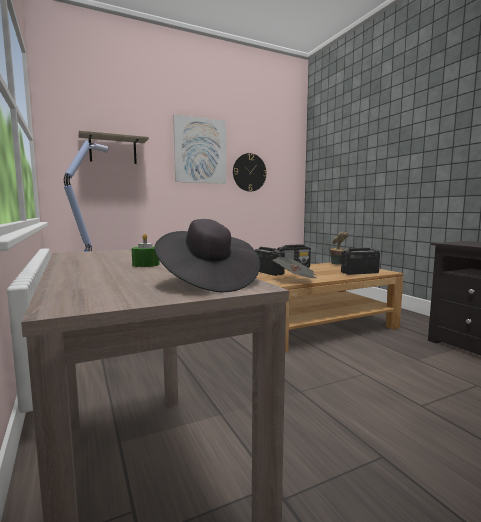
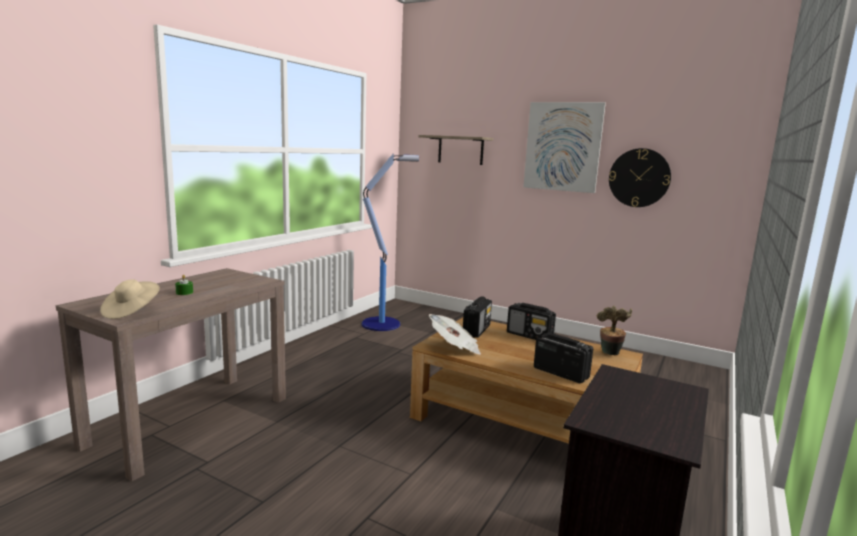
camera: 55 degrees right, 5 degrees up
black hat [154,219,260,292] -> beige hat [100,279,160,319]

